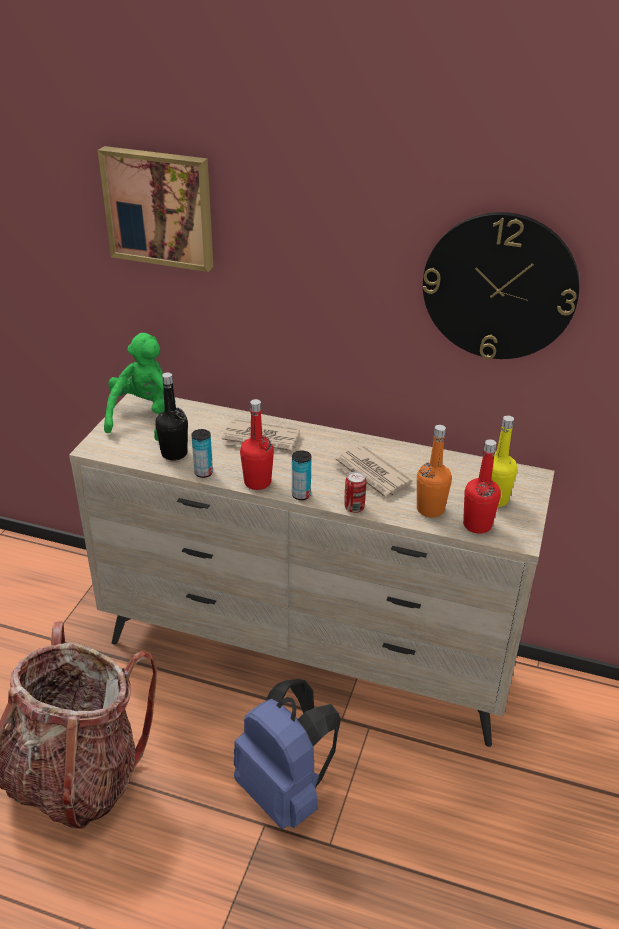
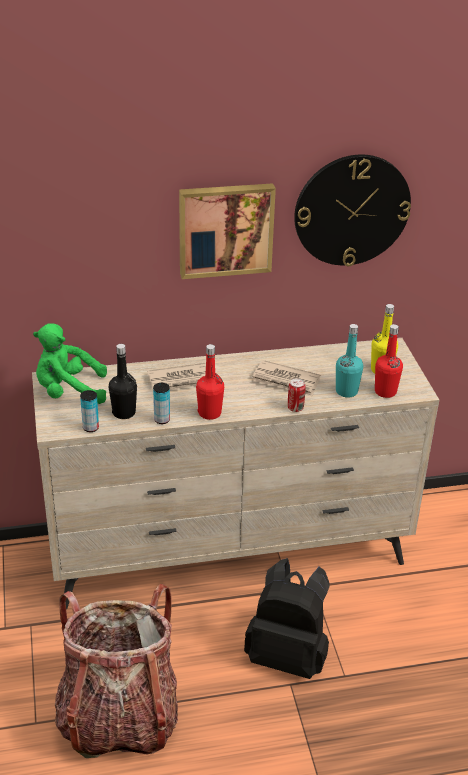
camera: 30 degrees left, 0 degrees up
picture [98,146,213,272] -> picture moved to [179,183,276,279]
green plush toy [104,333,165,441] -> green plush toy turned 75 degrees counterclockwise [33,323,107,404]
blue backpack [234,679,341,829] -> black backpack [244,558,330,679]
can [292,450,311,500] -> can moved to [80,390,99,432]
orange bottle [417,425,452,518] -> turquoise bottle [336,324,363,398]

